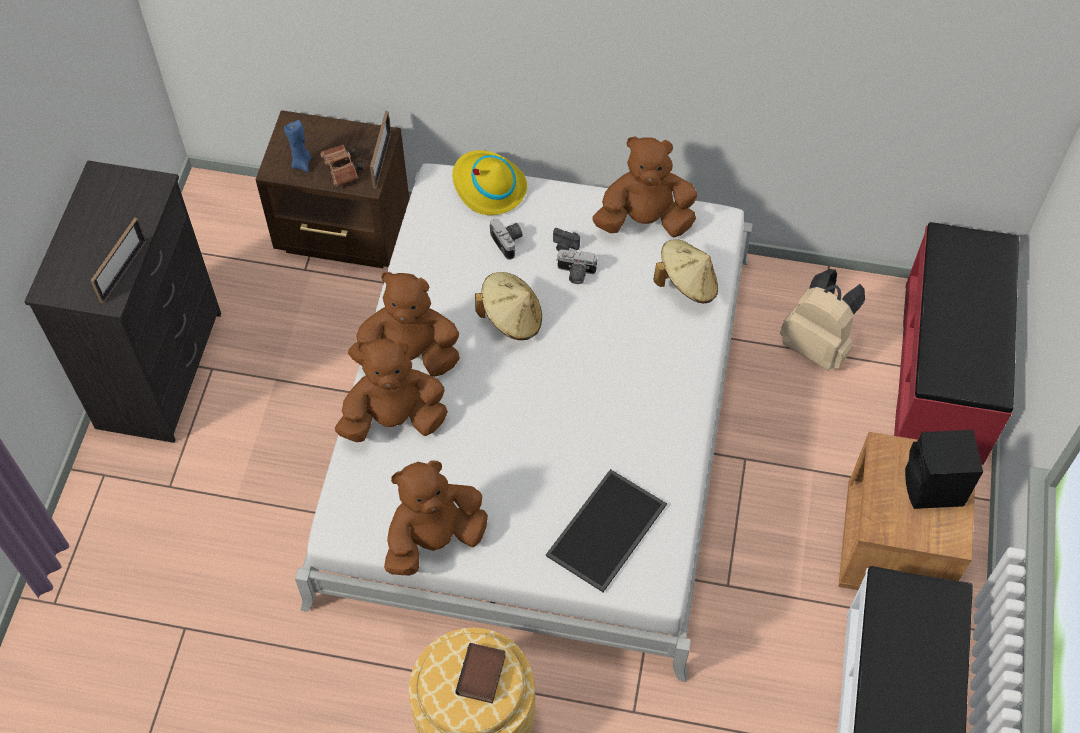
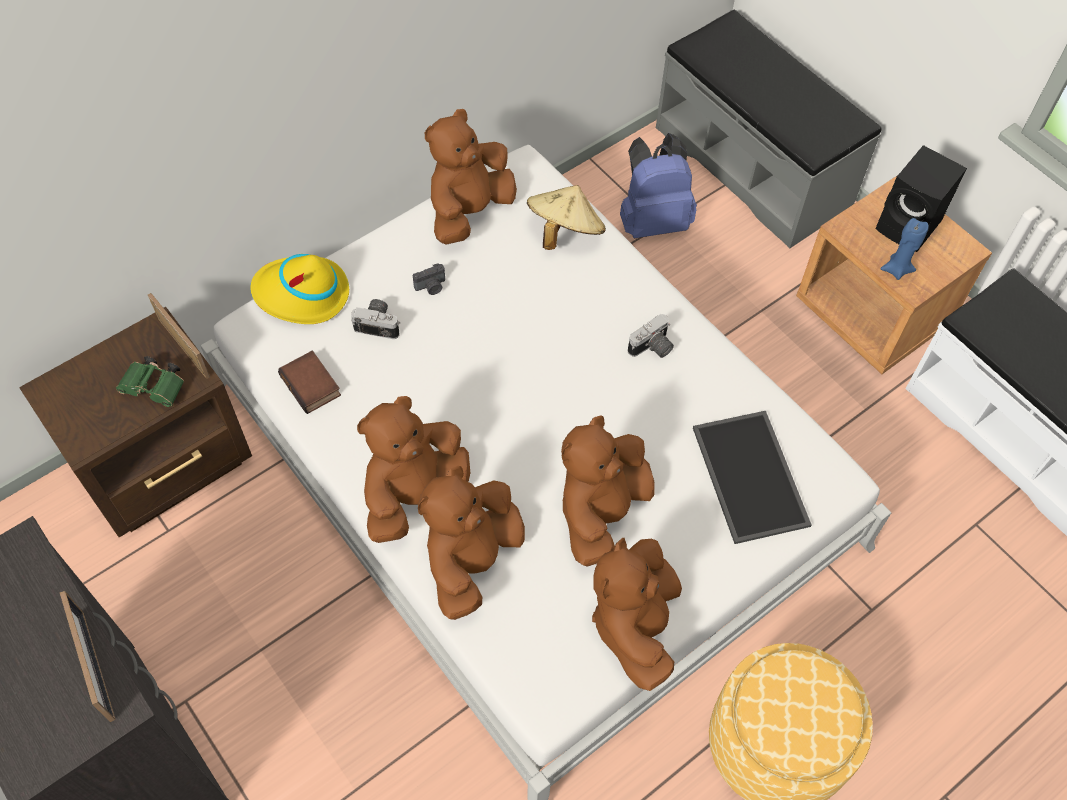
camera: 50 degrees left, 0 degrees up
blue candle [284,120,312,172] -> blue candle moved to [880,218,929,280]
brown binoculars [320,145,364,187] -> green binoculars [116,356,184,407]
book [455,643,506,703] -> book moved to [278,351,341,414]
beige hat [475,272,542,340] -> none
camera [556,249,597,284] -> camera moved to [628,314,674,358]
beige backpack [780,269,865,371] -> blue backpack [620,133,697,238]
red bench [894,222,1019,465] -> grey bench [656,9,882,248]
none -> brown plush toy [561,415,654,567]

